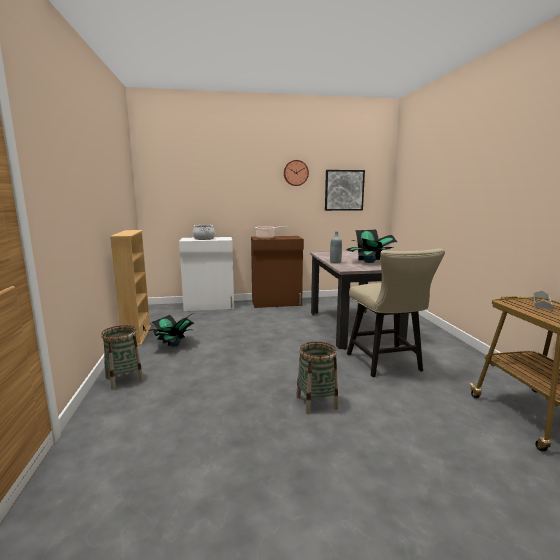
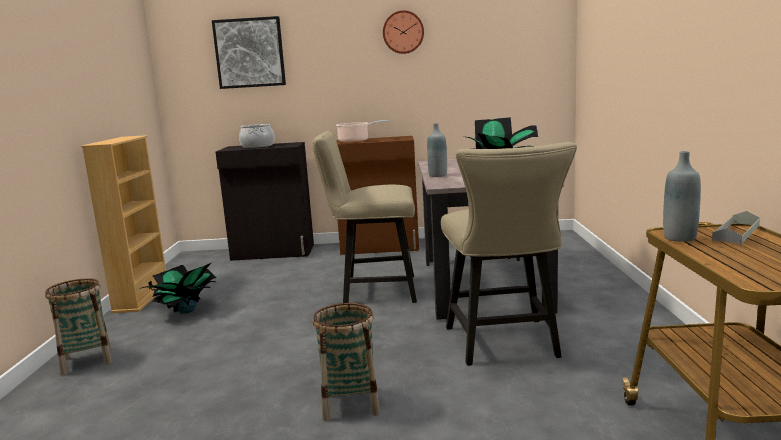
camera: 10 degrees right, 0 degrees up
white cabinet [179,237,234,311] -> black cabinet [216,142,314,261]
picture [325,170,365,211] -> picture moved to [212,16,286,89]
none -> beige chair [312,131,417,303]
none -> grey bottle [663,151,701,242]

